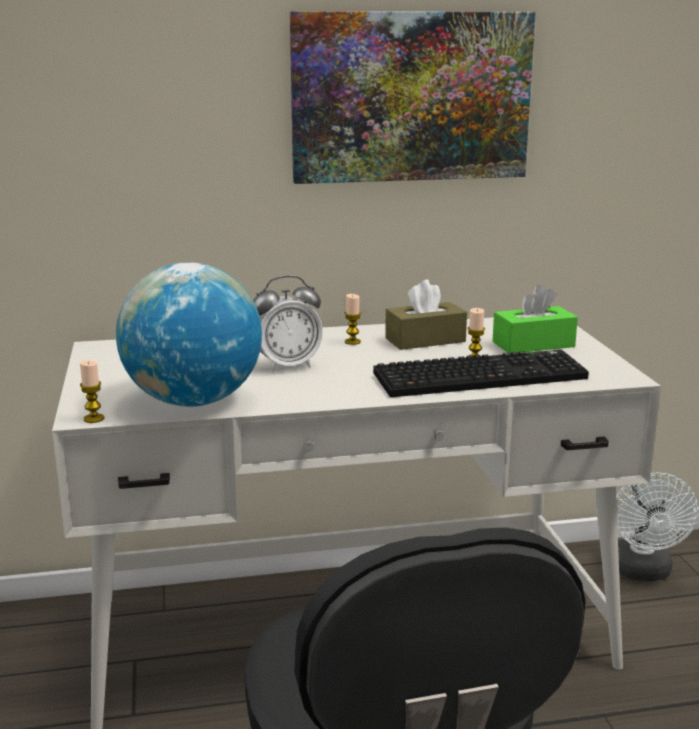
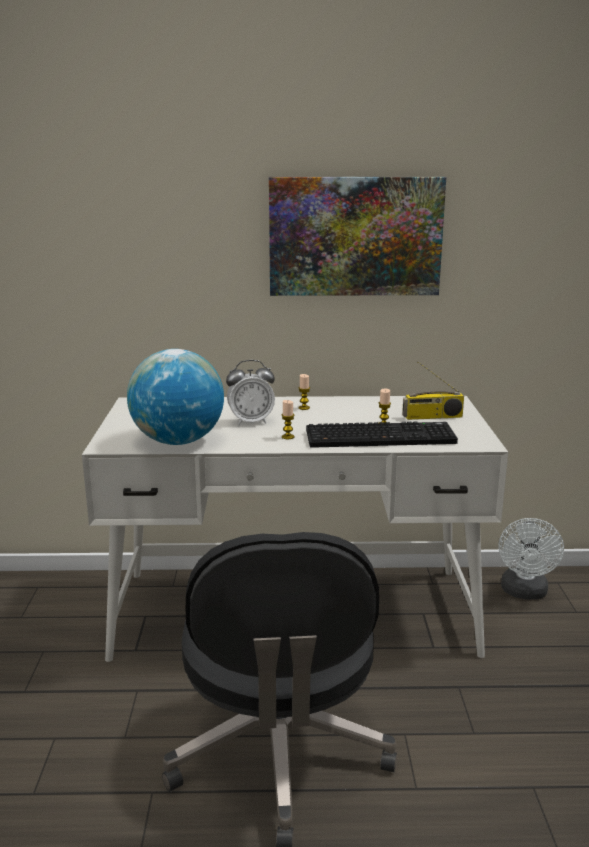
camera: 10 degrees right, 0 degrees up
candle [80,360,104,423] -> candle moved to [282,400,294,439]
brown tissue box [385,280,467,350] -> none
green tissue box [492,285,578,354] -> radio [402,361,464,420]

